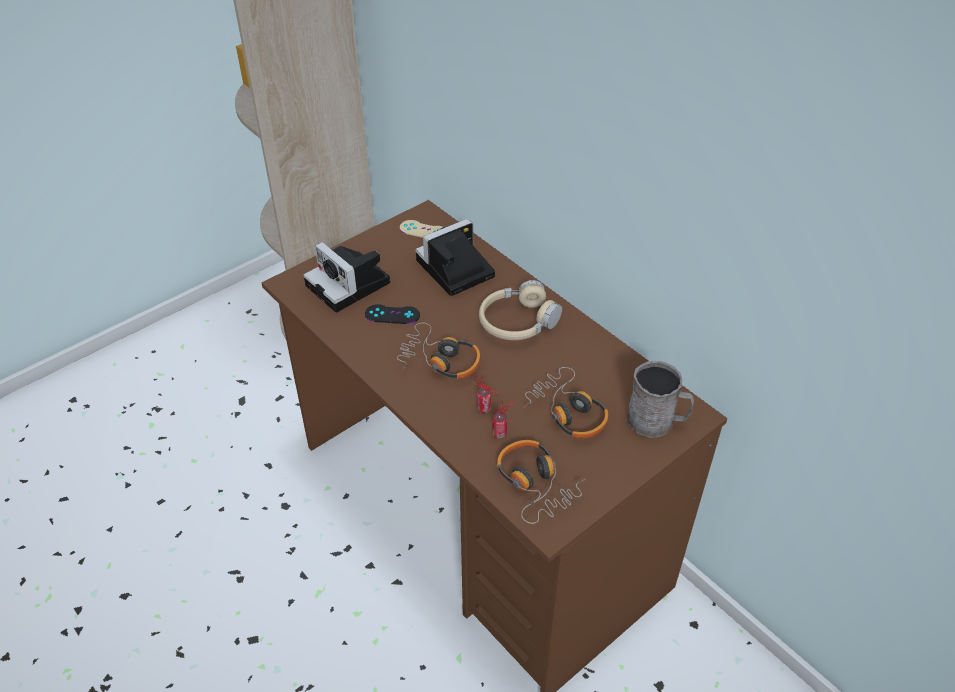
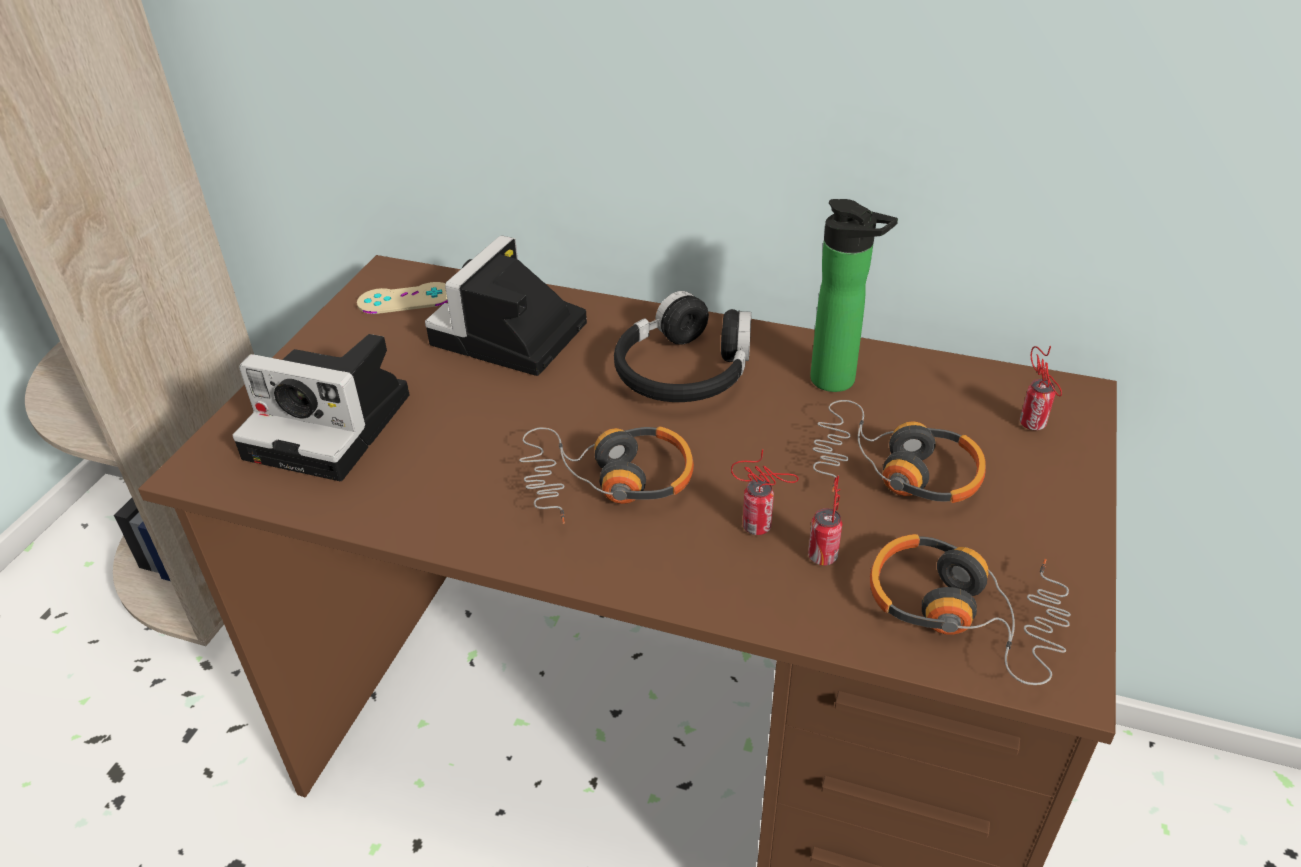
camera: 30 degrees left, 5 degrees down
black game controller [365,304,420,324] -> none
beige headphones [479,280,562,340] -> black headphones [614,291,752,402]
grey mug [627,361,694,438] -> can [1020,346,1062,430]
none -> bottle [810,199,898,392]

